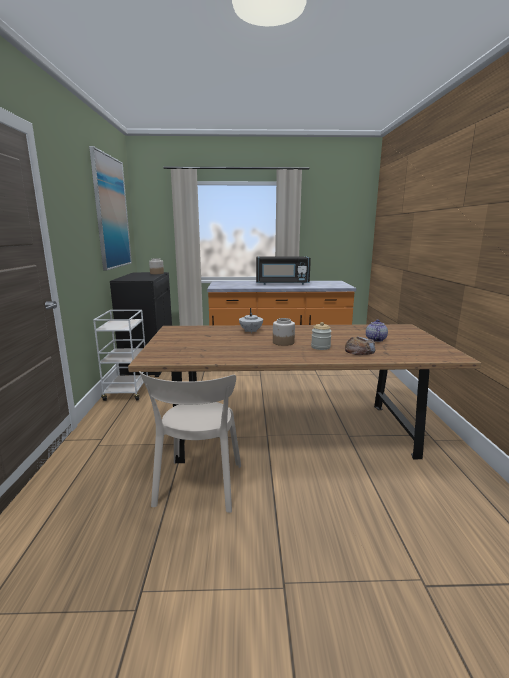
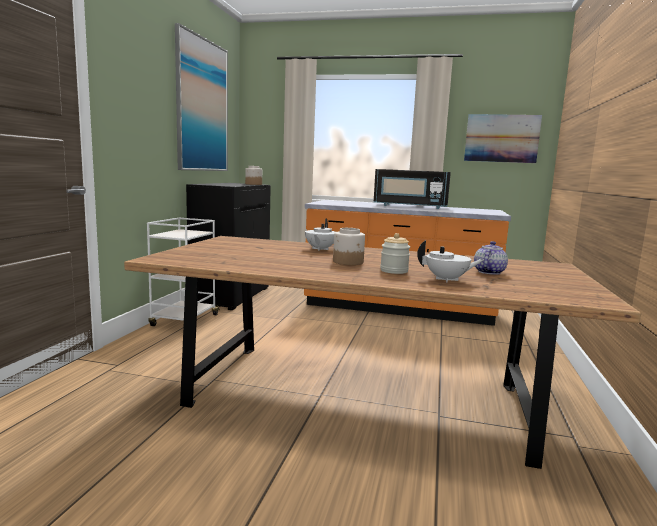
camera: 15 degrees right, 5 degrees down
beige chair [139,371,241,513] -> none
bread [345,336,376,355] -> white teapot [417,240,483,282]
none -> picture [464,114,542,163]

